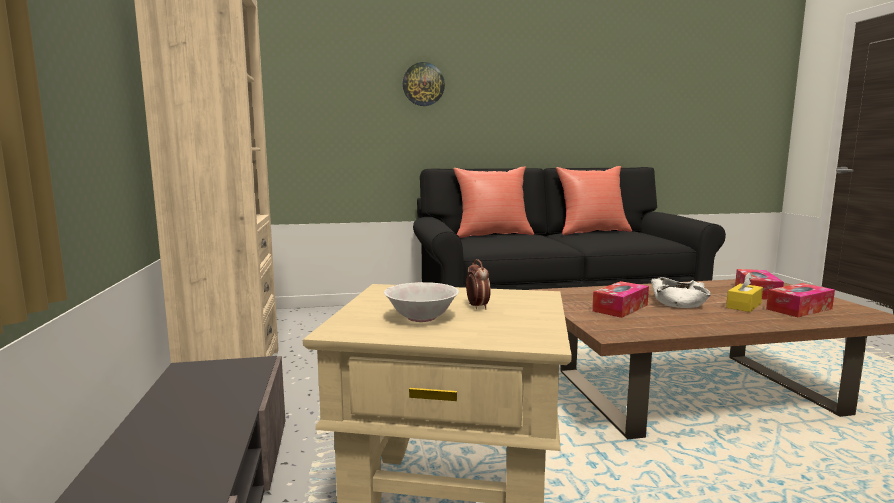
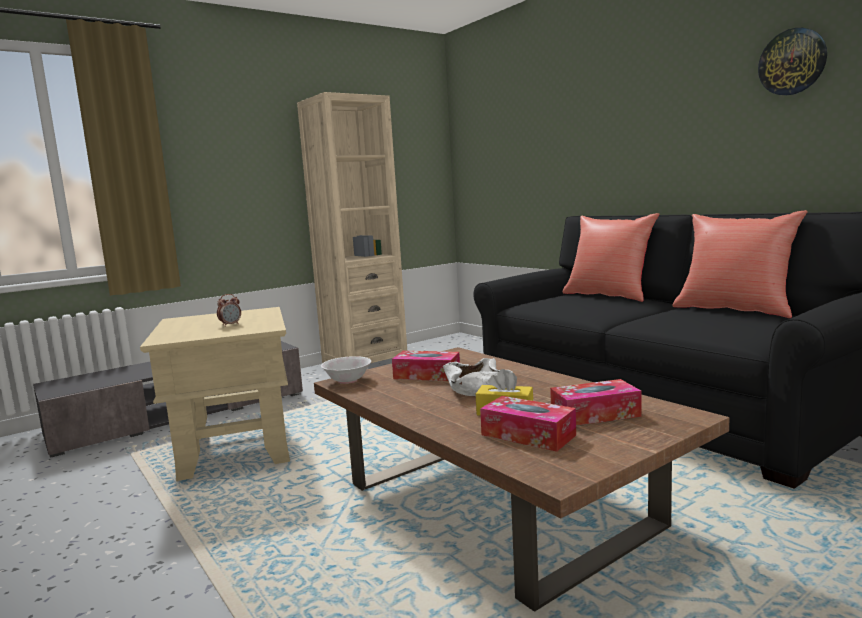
camera: 65 degrees right, 0 degrees up
white bowl [384,282,459,322] -> white bowl moved to [321,356,371,384]
wall clock [403,62,445,106] -> wall clock moved to [758,28,827,95]

